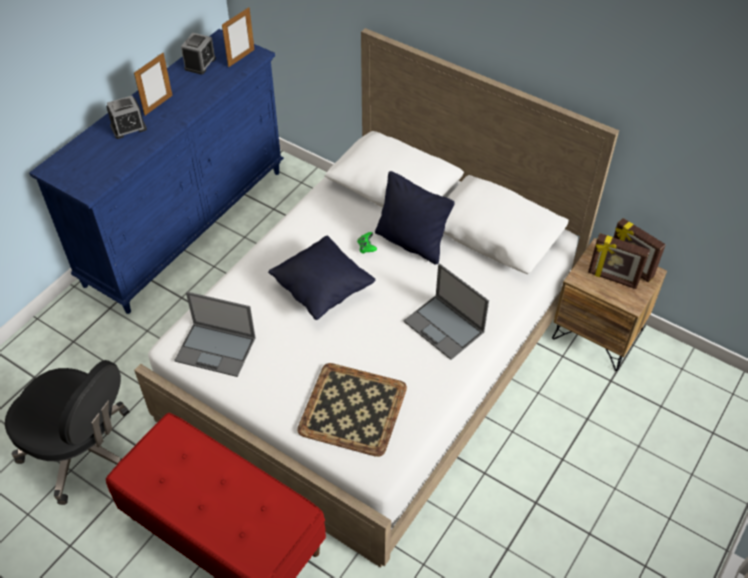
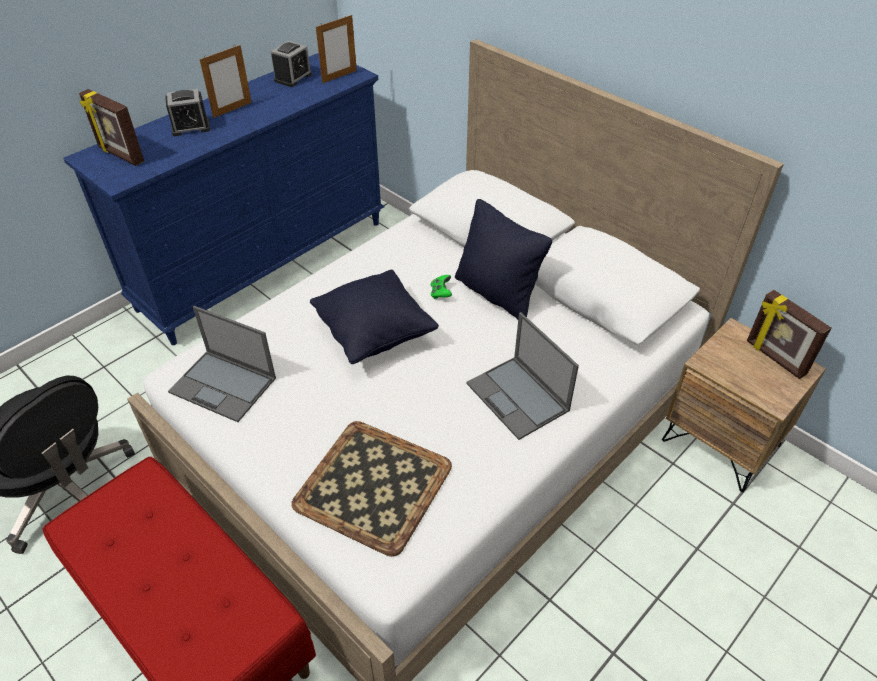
camera: 10 degrees right, 5 degrees down
picture frame [588,233,650,289] -> picture frame moved to [79,89,144,166]

